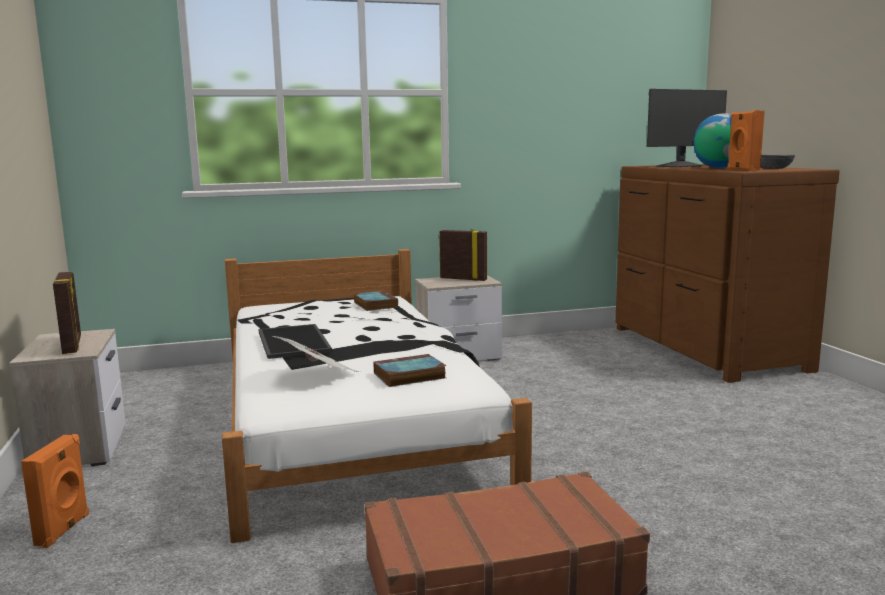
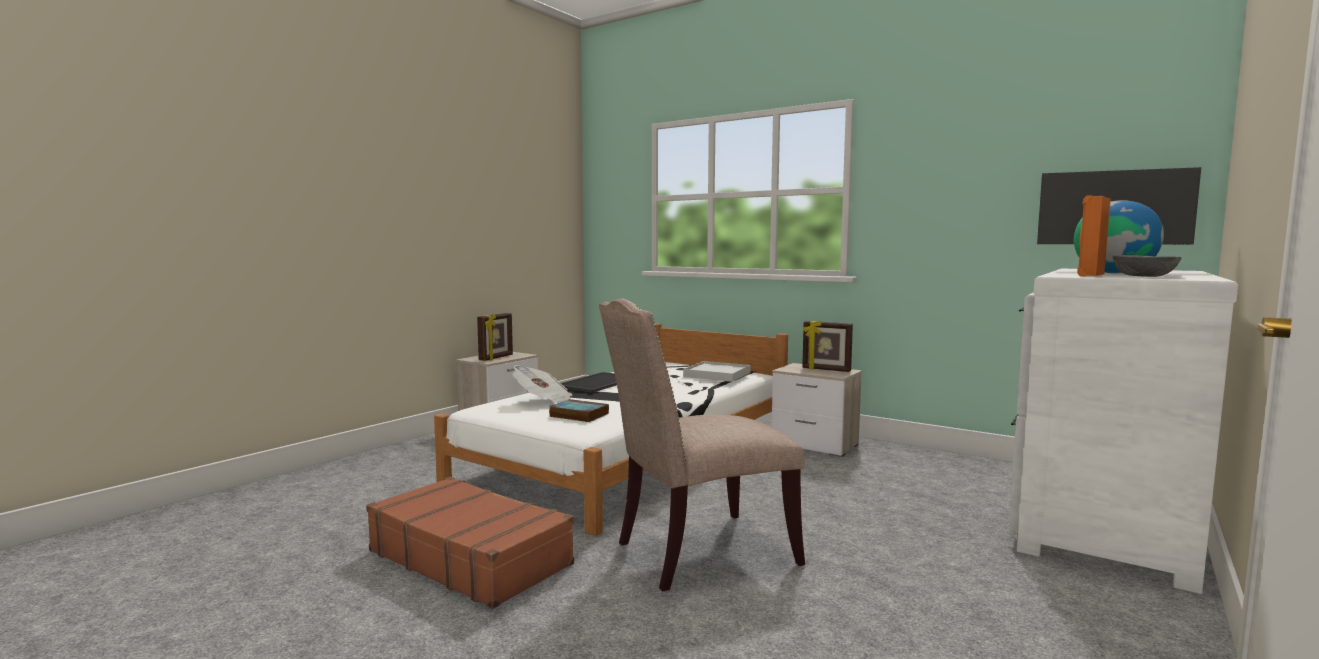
camera: 50 degrees right, 5 degrees down
orange speaker [21,434,89,548] -> none
book [354,291,398,311] -> white tray [683,361,751,382]
picture frame [439,229,487,281] -> picture frame turned 135 degrees clockwise [802,321,853,372]
brown dresser [615,164,840,383] -> white dresser [1009,269,1238,594]
none -> beige chair [599,298,805,592]

